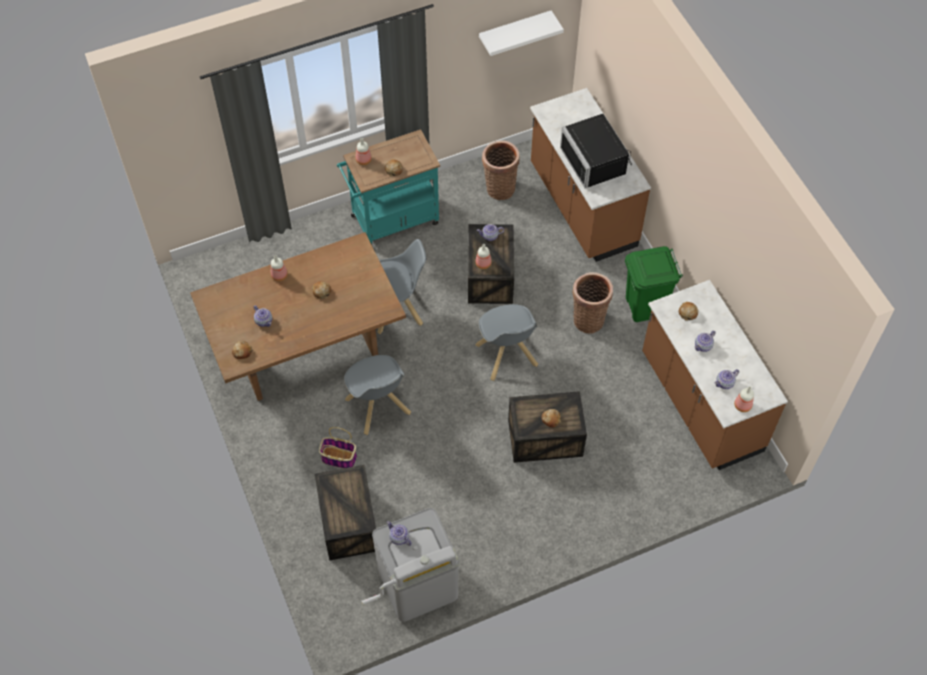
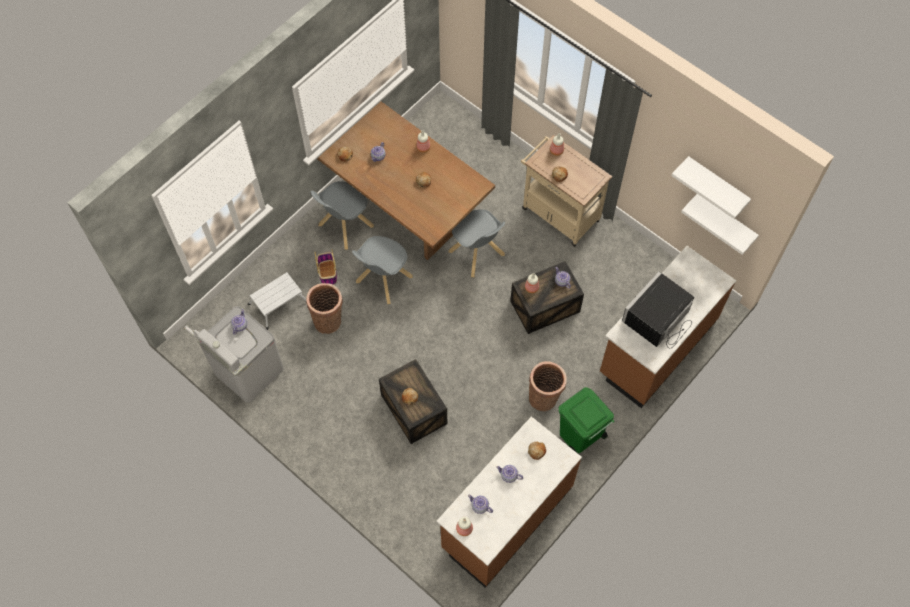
camera: 65 degrees right, 5 degrees up
crate [315,465,376,560] -> white step ladder [247,272,306,330]
turquoise cart [337,129,440,245] -> beige cart [521,135,613,247]
grey chair [475,304,538,381] -> grey chair moved to [310,181,374,250]
basket [482,140,520,200] -> basket moved to [306,283,343,334]
none -> white shelf [681,194,759,255]

